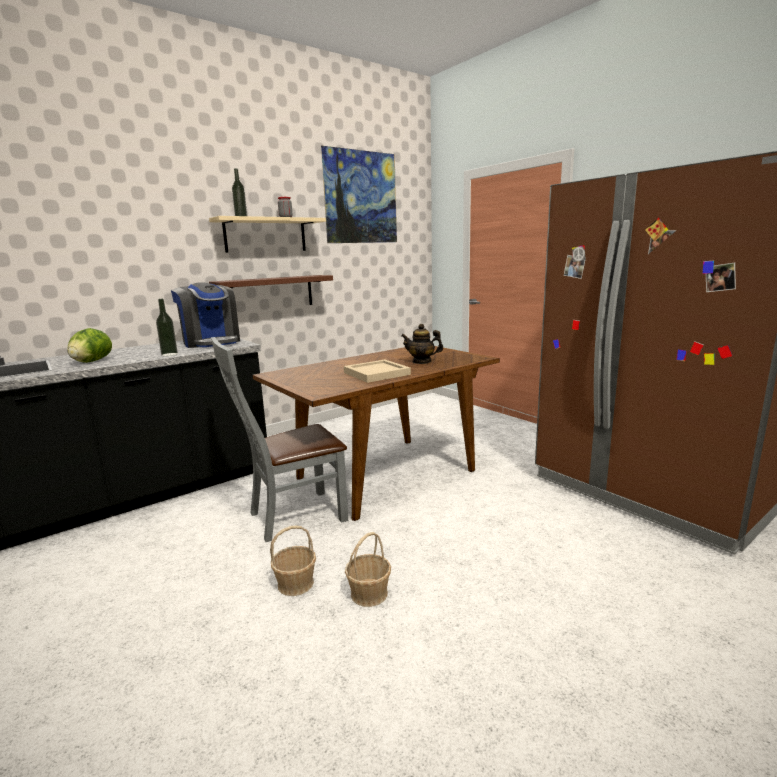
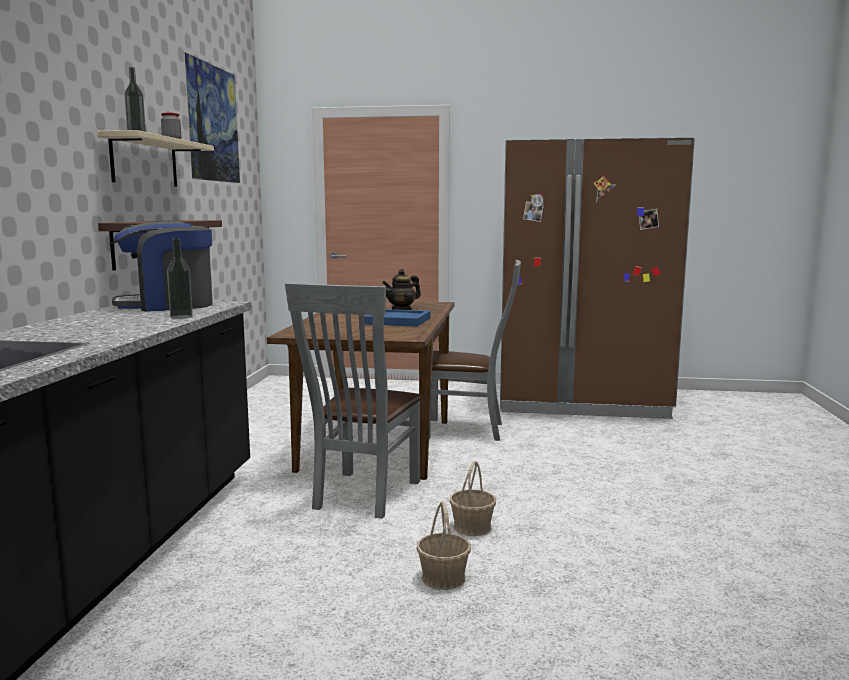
camera: 45 degrees left, 5 degrees down
lettuce [67,328,112,363] -> none
coffee machine [171,282,240,348] -> coffee machine turned 150 degrees clockwise [109,221,213,312]
beige tray [344,360,411,383] -> blue tray [364,309,431,327]
basket [345,532,391,607] -> basket moved to [417,501,471,590]
none -> grey chair [429,260,521,441]

